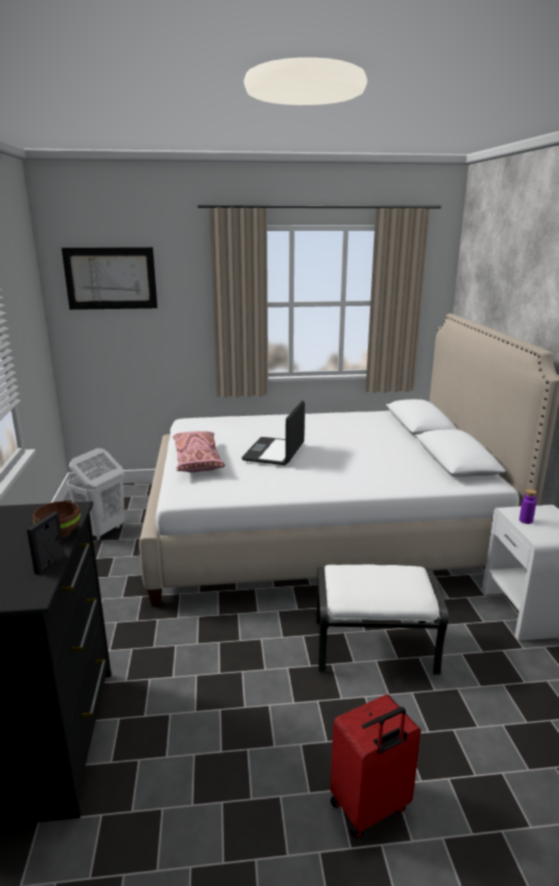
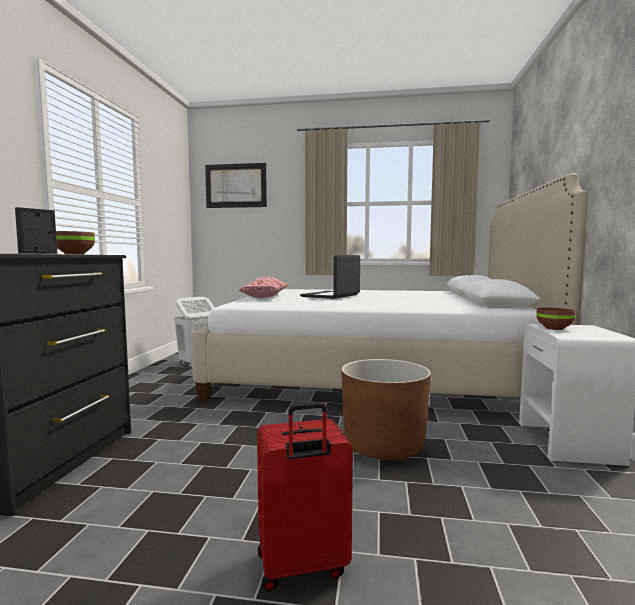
camera: 15 degrees right, 15 degrees down
white ottoman [316,564,448,675] -> brown planter [341,359,431,460]
purple bottle [519,489,537,524] -> brown bowl [536,308,575,330]

